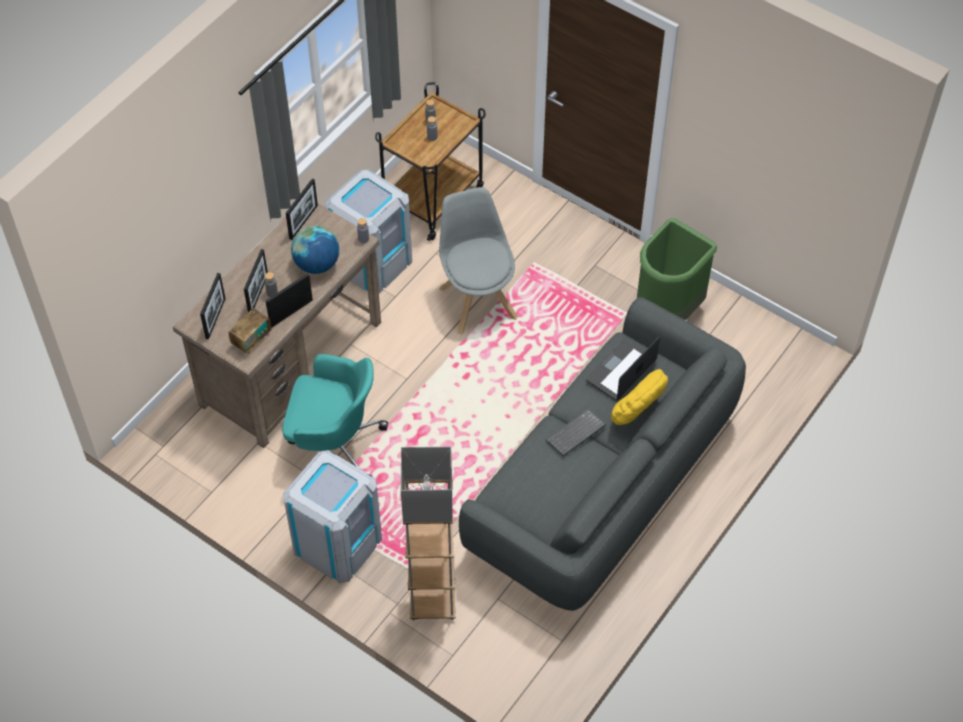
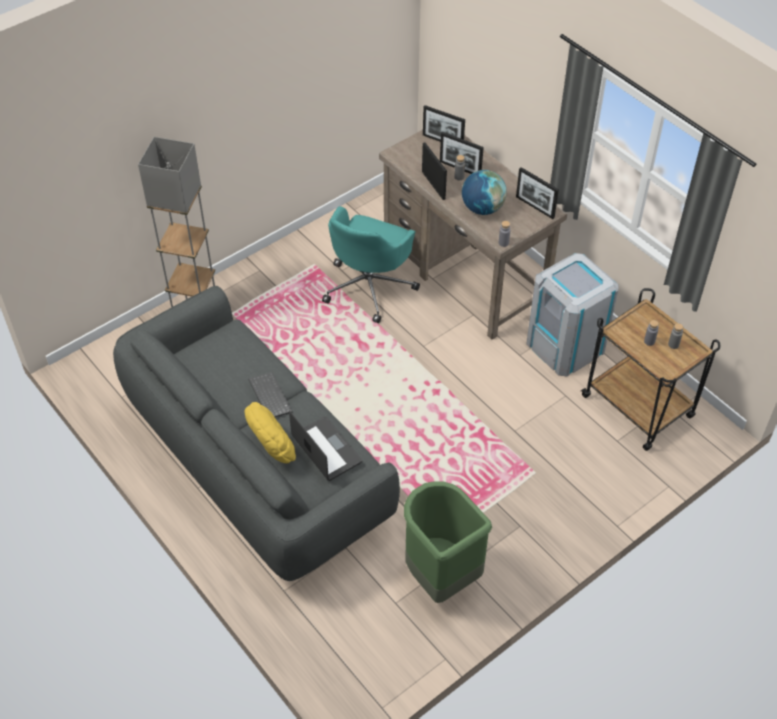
camera: 105 degrees right, 5 degrees down
radio [229,299,271,354] -> none
grey trash can [283,450,382,583] -> none
grey chair [439,187,518,335] -> none

